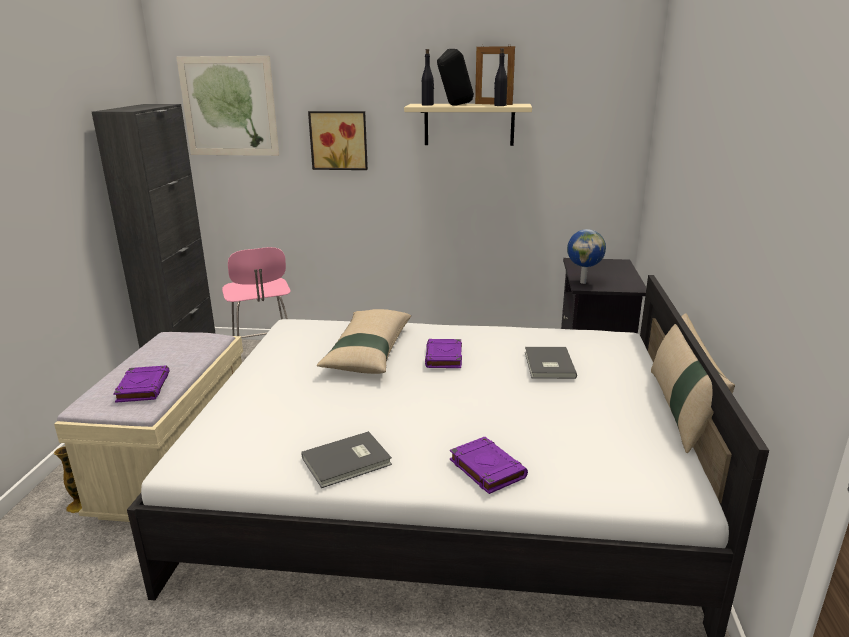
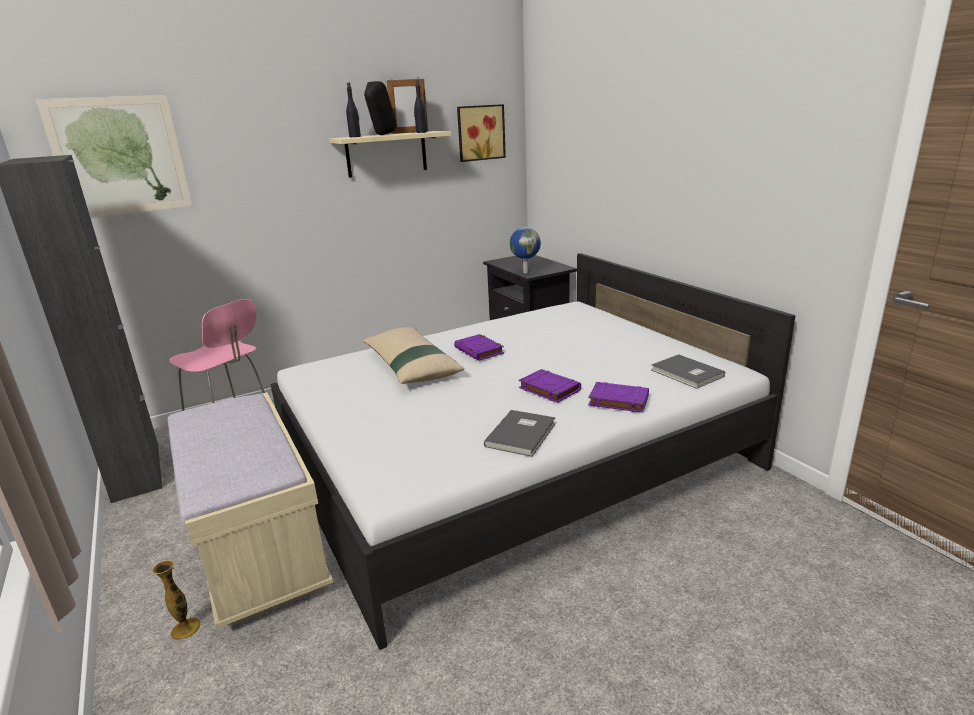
camera: 35 degrees left, 0 degrees up
purple book [113,365,169,403] -> purple book moved to [519,369,581,403]
picture [308,111,368,170] -> picture moved to [457,104,506,162]
grey book [525,347,577,379] -> grey book moved to [651,354,725,389]
beige pillow [651,313,735,453] -> none

